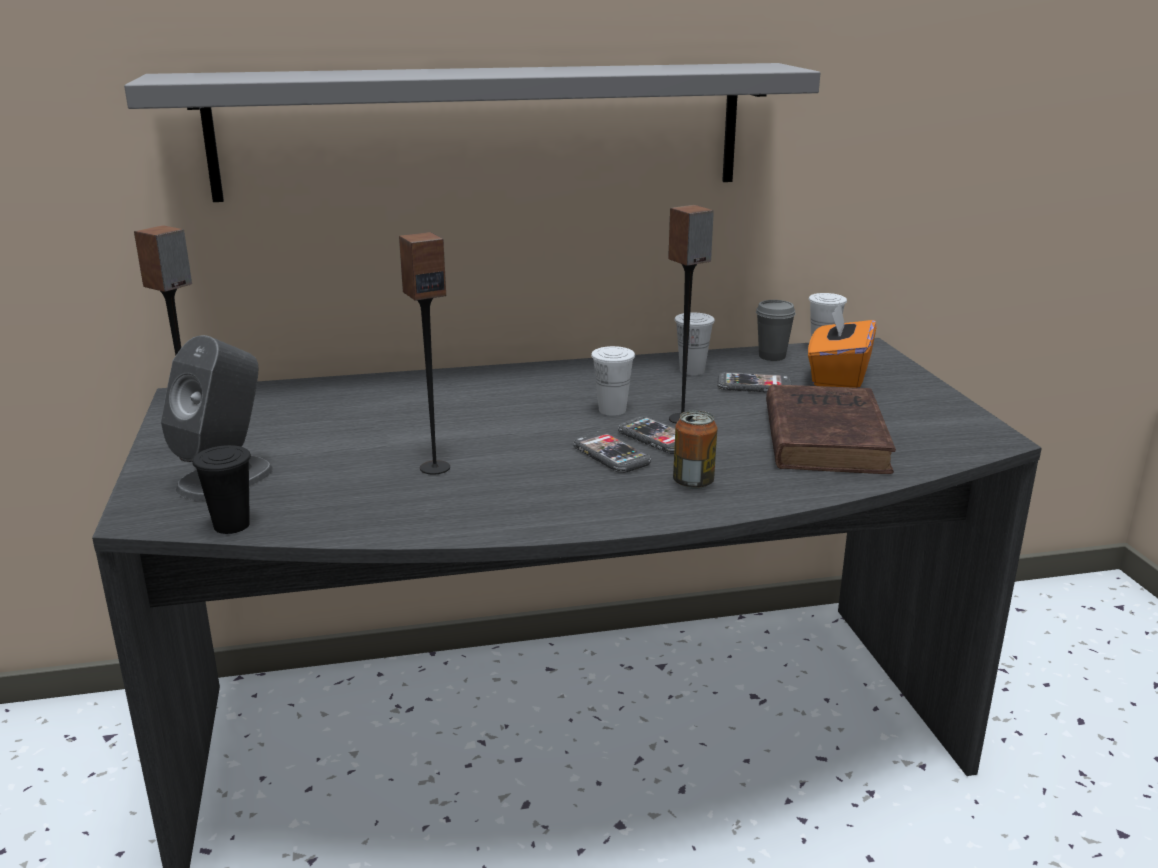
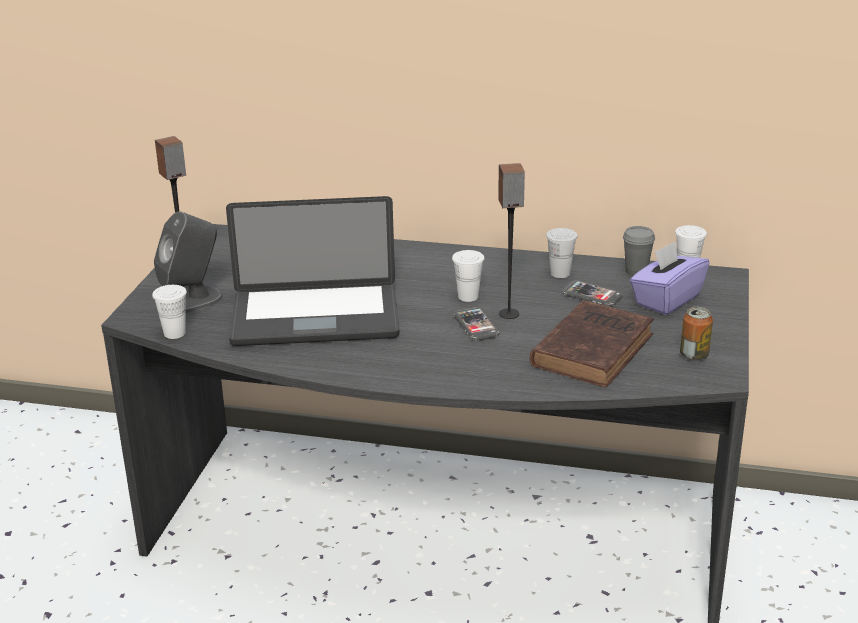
camera: 25 degrees right, 5 degrees up
grey shelf [124,63,820,202] -> none
black cup [192,445,251,534] -> white cup [152,285,187,339]
speaker [399,232,450,475] -> laptop [226,196,400,346]
phone [573,431,651,473] -> none
can [673,410,718,489] -> can moved to [680,307,713,361]
orange tissue box [808,302,877,388] -> purple tissue box [630,241,709,315]

